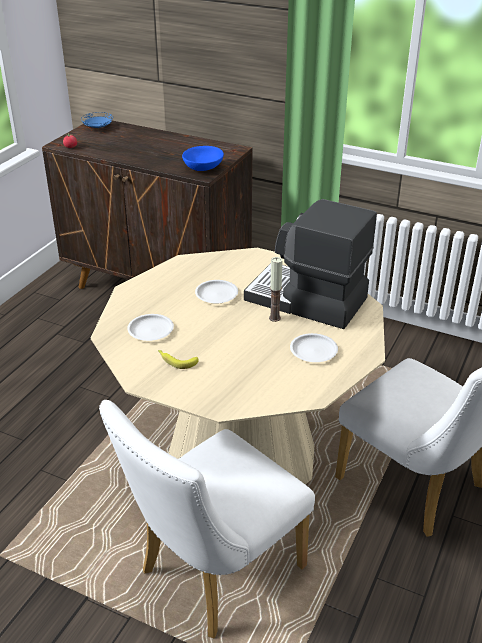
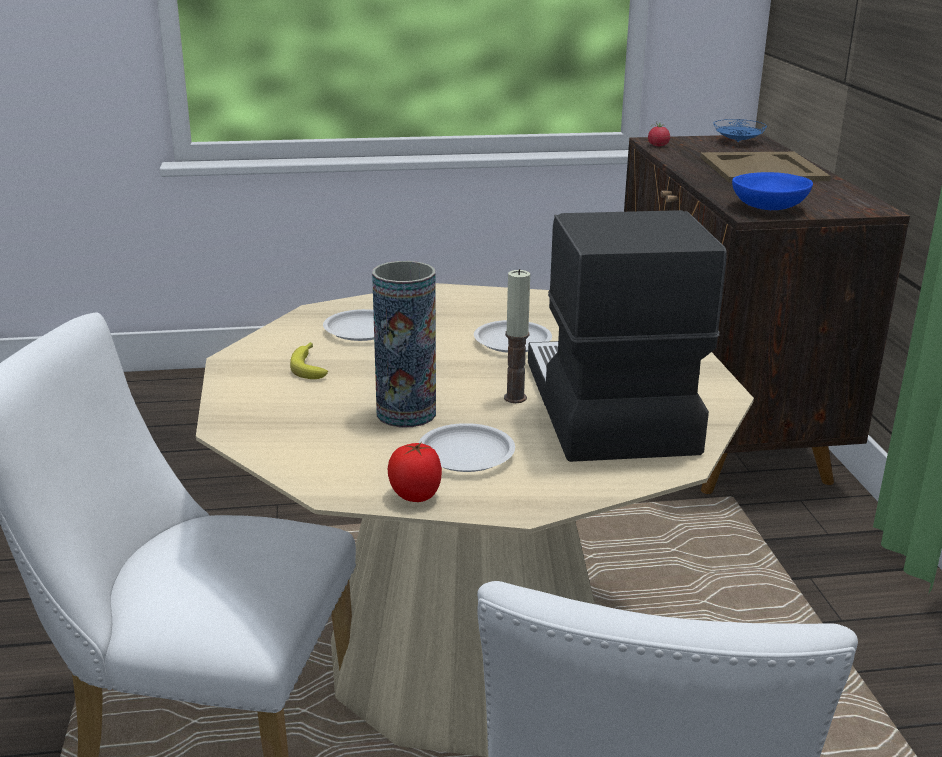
camera: 55 degrees right, 10 degrees down
none -> vase [372,261,436,427]
none -> tomato [388,442,442,502]
none -> beige tray [700,152,831,182]

